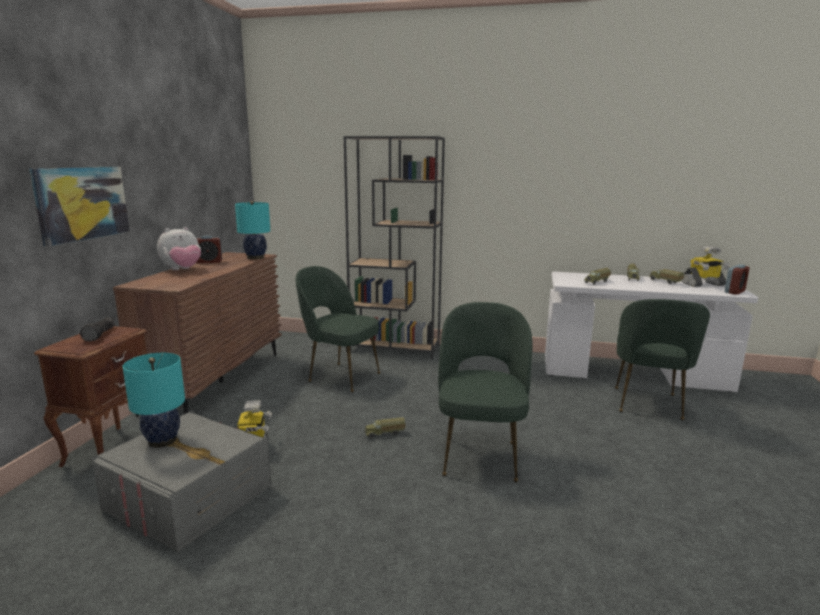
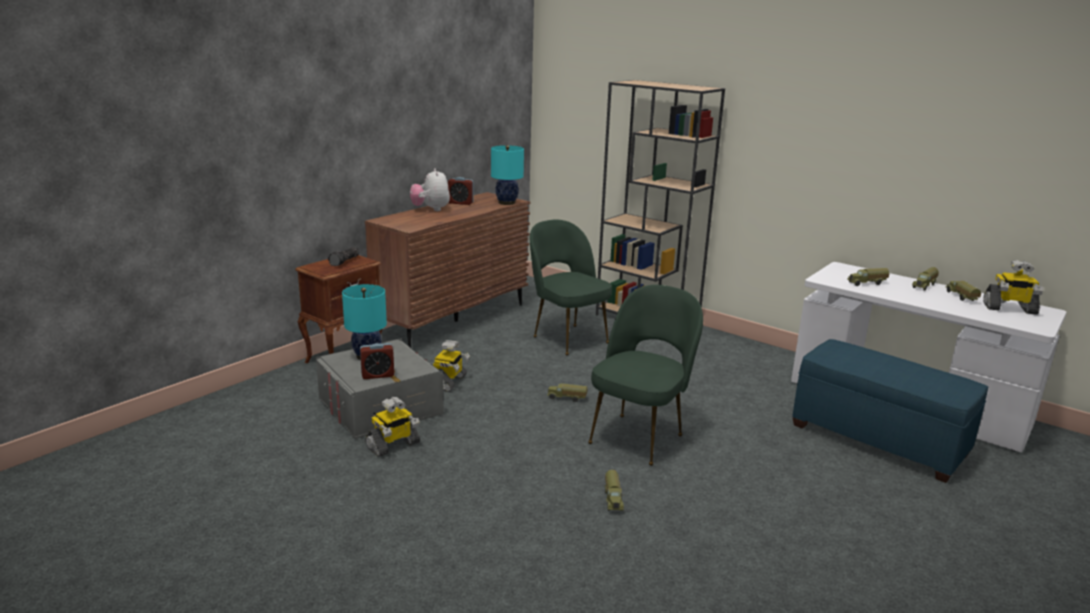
camera: 25 degrees right, 5 degrees up
picture [29,166,130,246] -> none
plush toy [157,227,201,270] -> plush toy turned 90 degrees clockwise [410,168,450,211]
green chair [615,299,710,420] -> blue ottoman [792,339,988,483]
alarm clock [724,264,749,295] -> alarm clock moved to [360,343,394,379]
none -> toy robot [365,397,420,457]
none -> toy truck [605,470,624,511]

